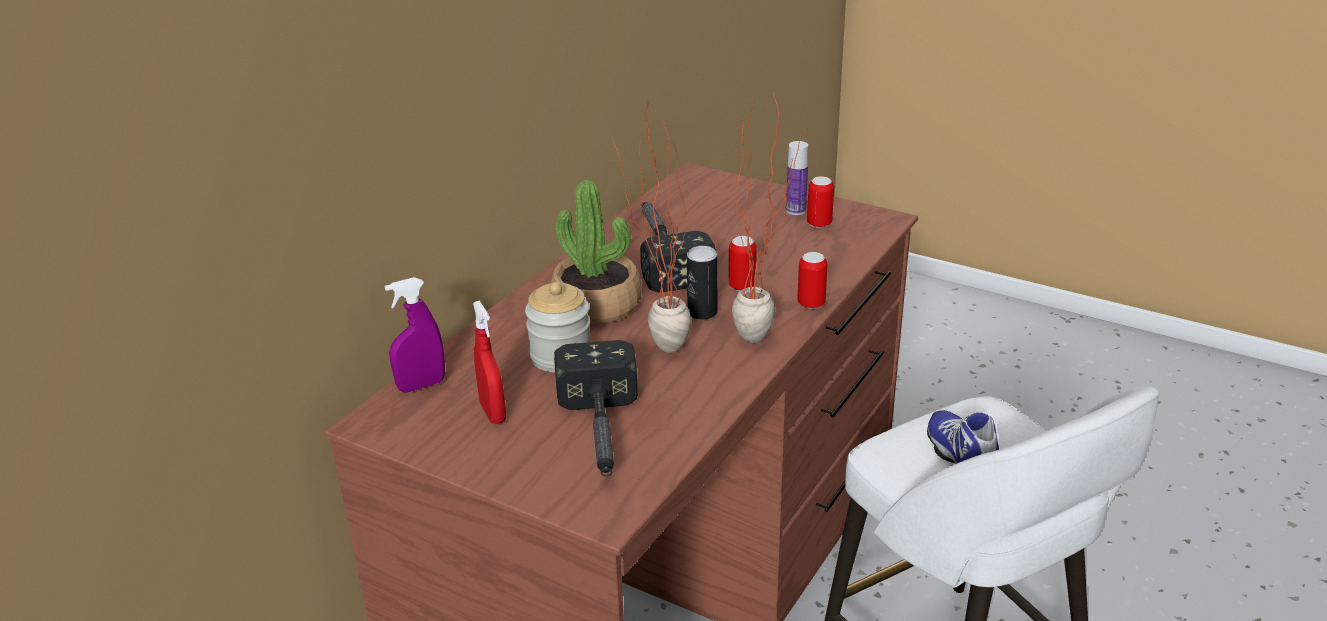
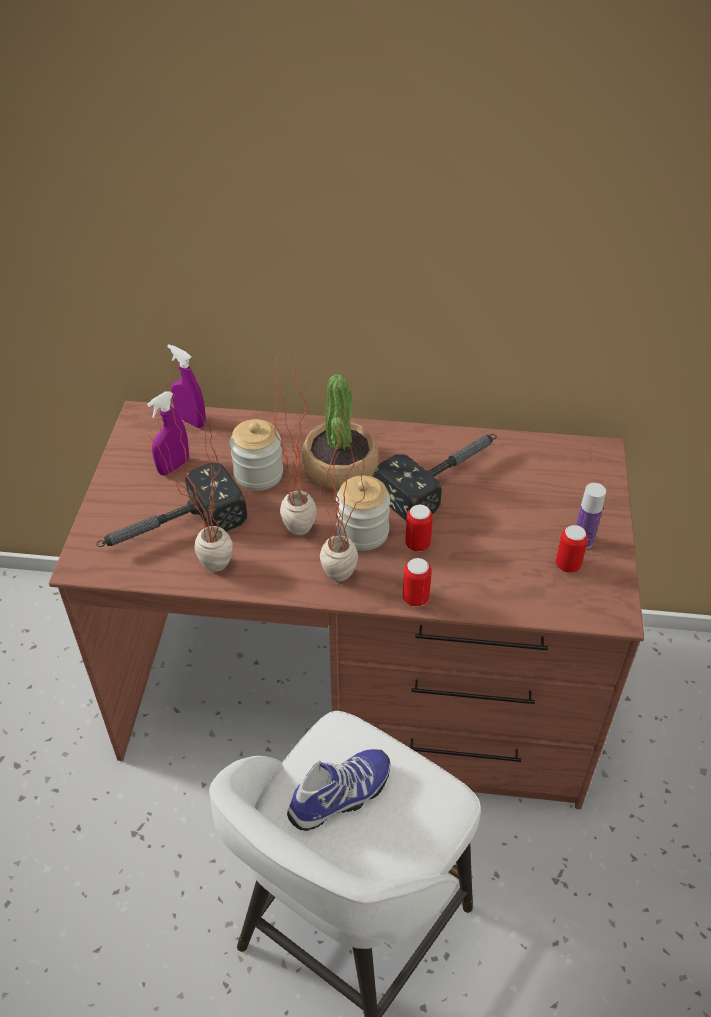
camera: 65 degrees right, 15 degrees up
red spray bottle [473,301,506,424] -> purple spray bottle [147,391,189,476]
can [687,246,717,320] -> jar [336,476,390,551]
none -> potted plant [147,397,233,572]

